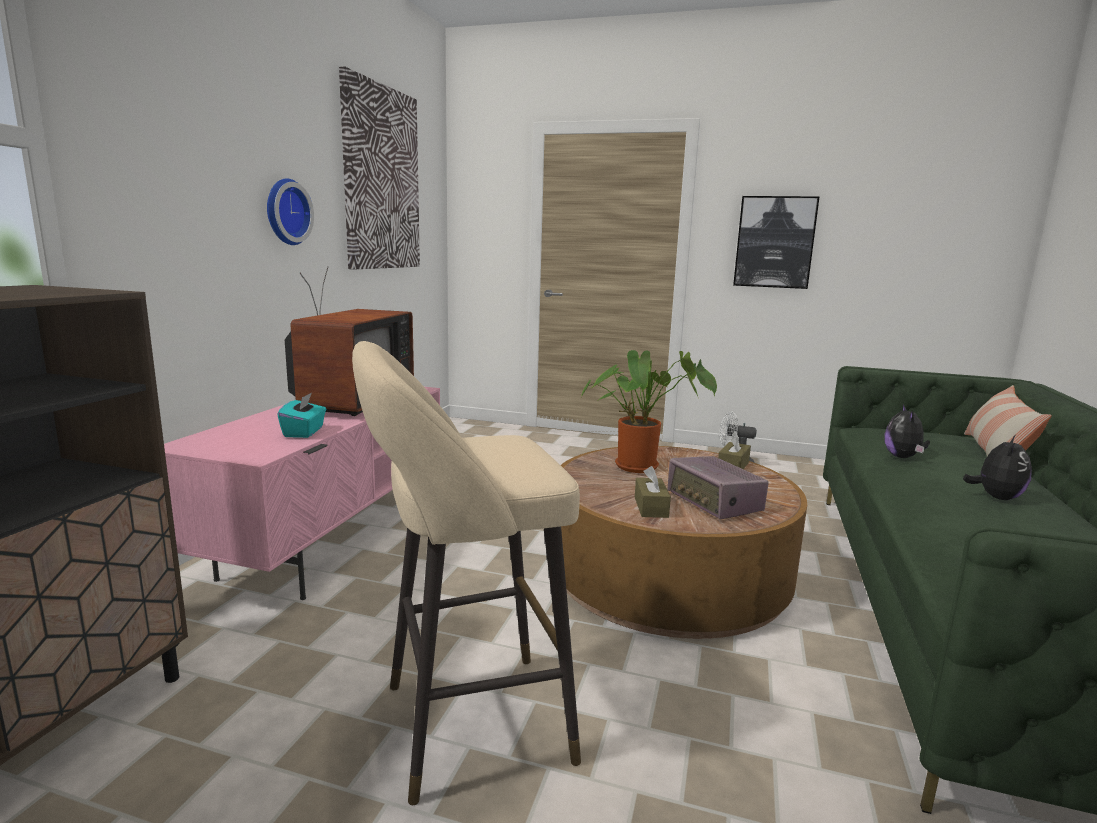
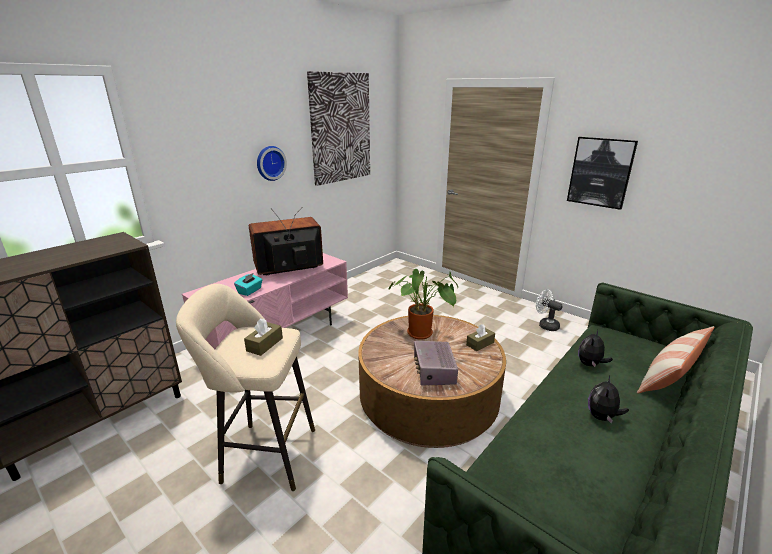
camera: 25 degrees right, 10 degrees up
television [285,266,414,416] -> television turned 150 degrees counterclockwise [249,207,323,275]
brown tissue box [635,466,671,518] -> brown tissue box moved to [244,318,283,356]
plush toy [963,436,1032,500] -> plush toy turned 150 degrees clockwise [588,375,629,424]

